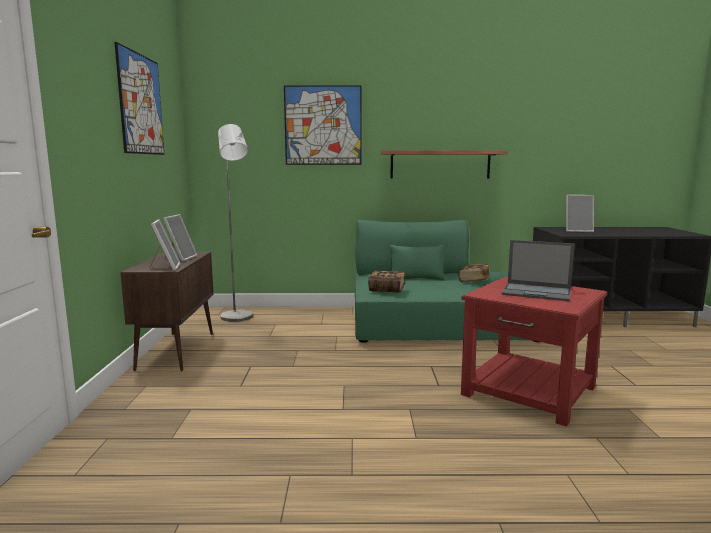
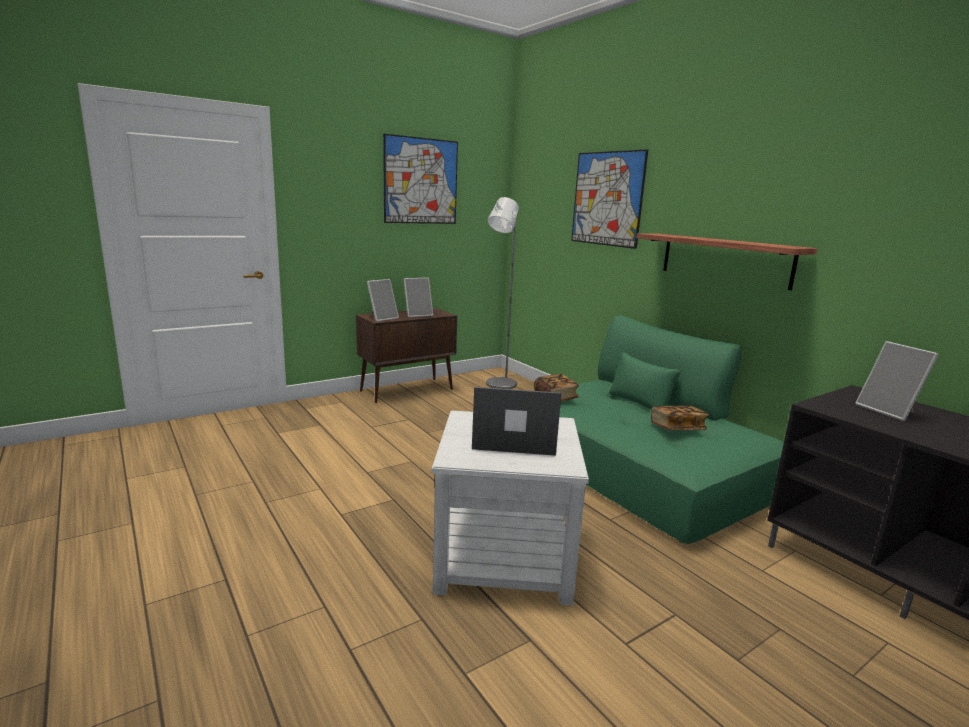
camera: 55 degrees right, 5 degrees up
red side table [461,277,607,427] -> white side table [431,411,589,606]
laptop [502,240,575,301] -> laptop turned 105 degrees clockwise [472,387,561,456]

